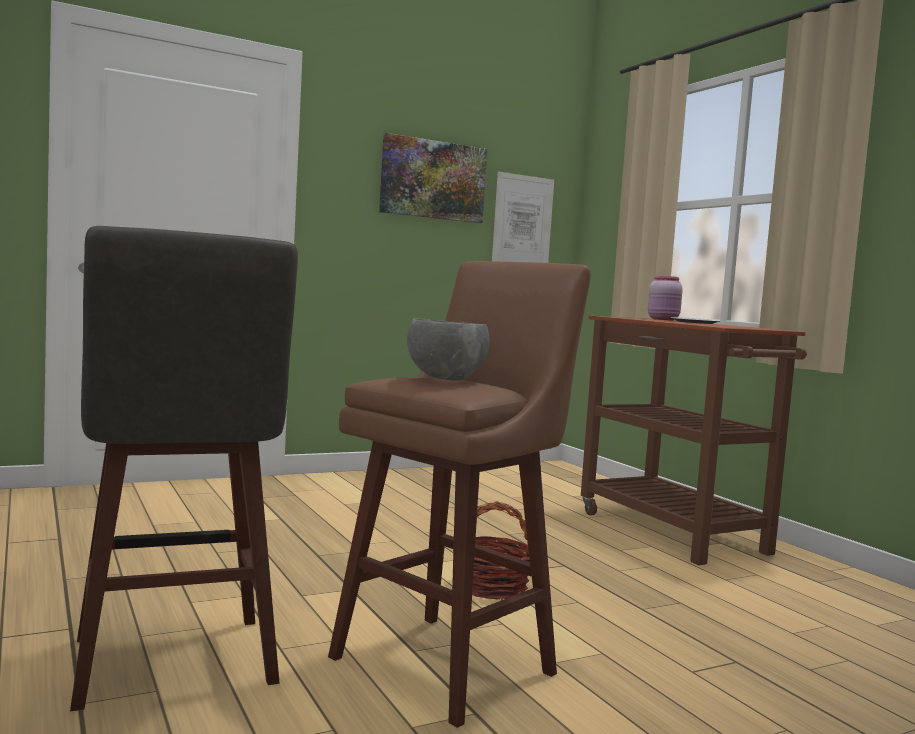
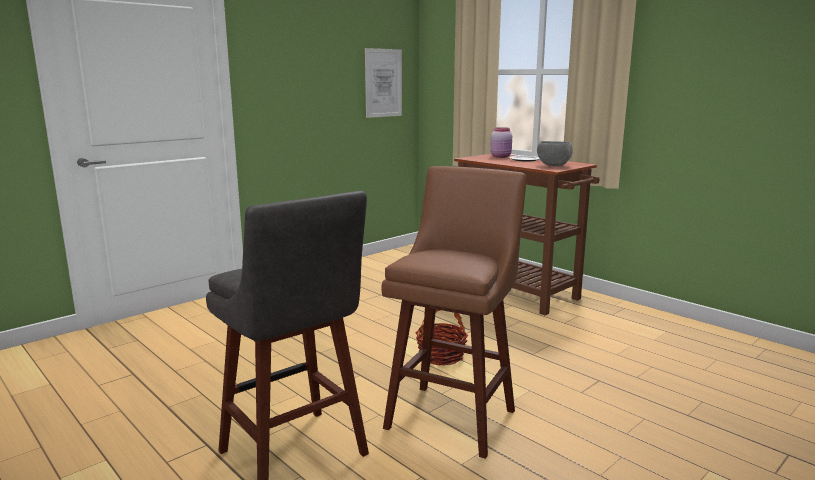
camera: 15 degrees left, 10 degrees up
picture [379,133,487,223] -> none
grey bowl [407,318,490,381] -> grey bowl moved to [537,141,573,166]

